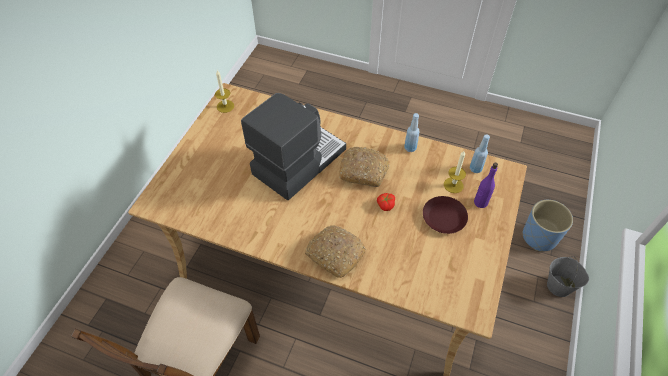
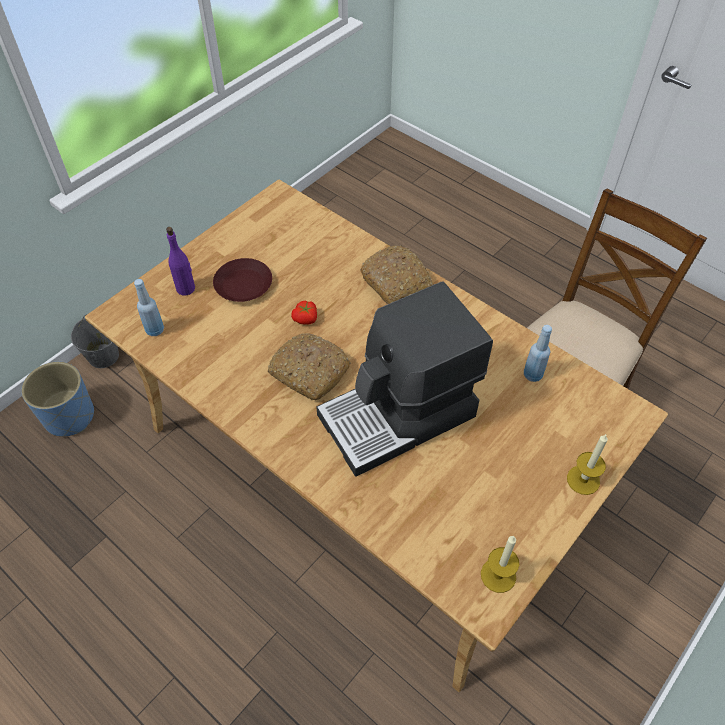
camera: 160 degrees left, 0 degrees up
blue bottle [404,113,420,152] -> blue bottle moved to [524,325,552,382]
candle [444,151,466,193] -> candle moved to [567,434,608,495]

